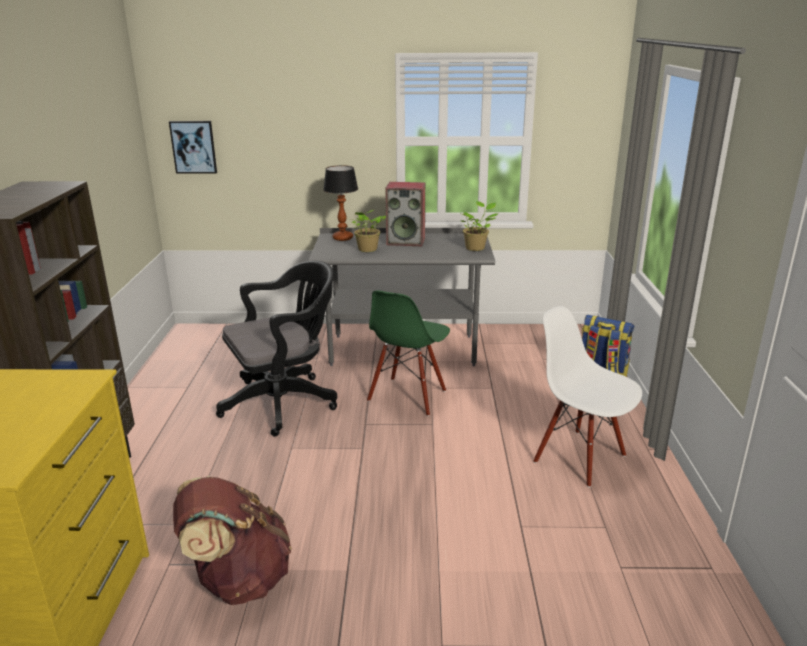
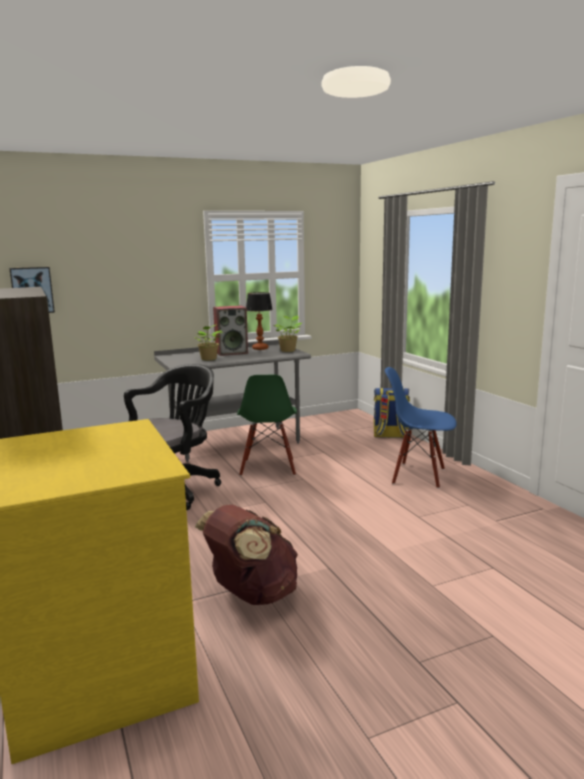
camera: 25 degrees left, 10 degrees down
table lamp [323,165,358,241] -> table lamp moved to [246,292,273,350]
white chair [533,306,642,487] -> blue chair [385,367,457,489]

